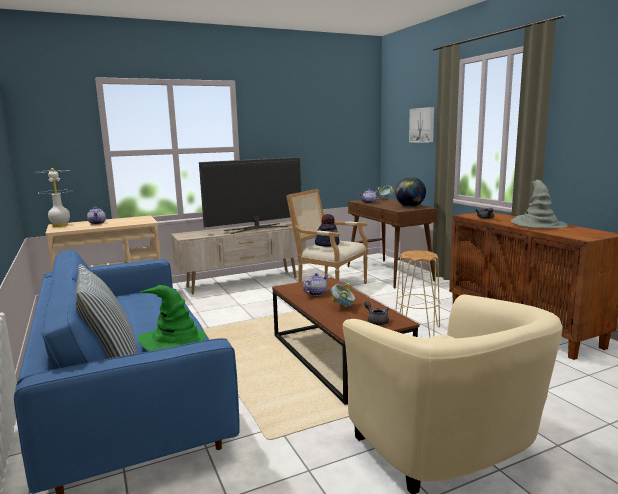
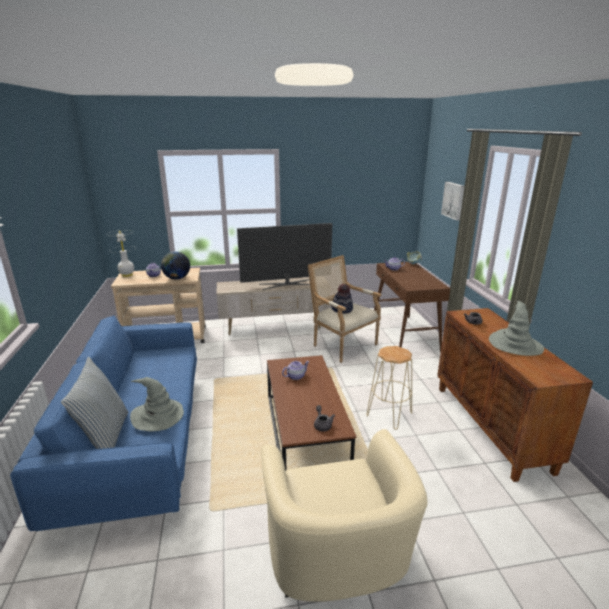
camera: 15 degrees right, 10 degrees up
green hat [138,285,206,351] -> grey hat [130,377,184,431]
bowl [331,283,355,307] -> none
globe [395,177,426,207] -> globe moved to [161,251,190,280]

